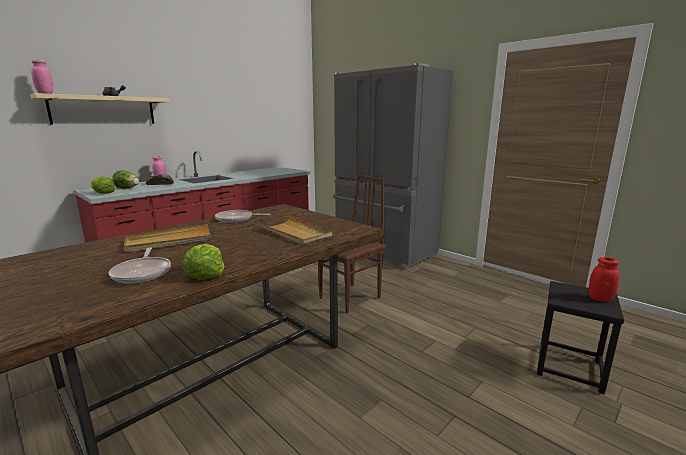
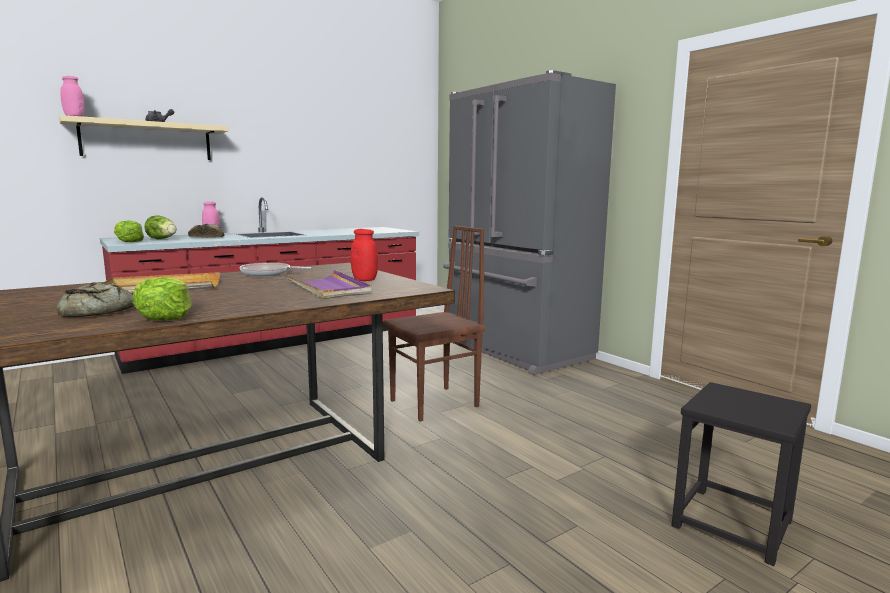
camera: 10 degrees right, 5 degrees down
frying pan [108,247,171,283] -> bread [56,282,134,317]
beige tray [258,216,332,245] -> purple tray [284,270,372,299]
red jar [589,257,619,302] -> red jar moved to [351,229,378,281]

